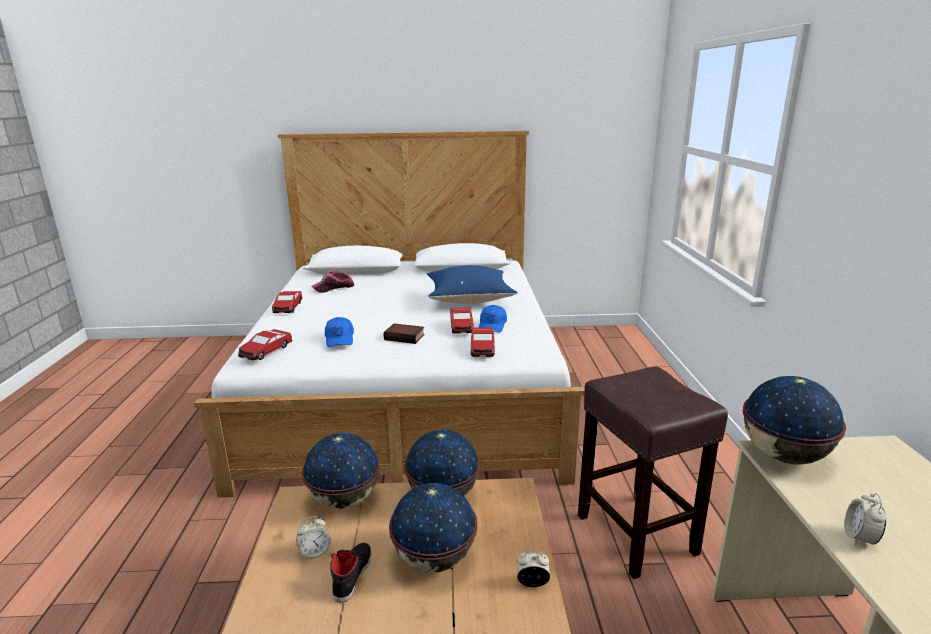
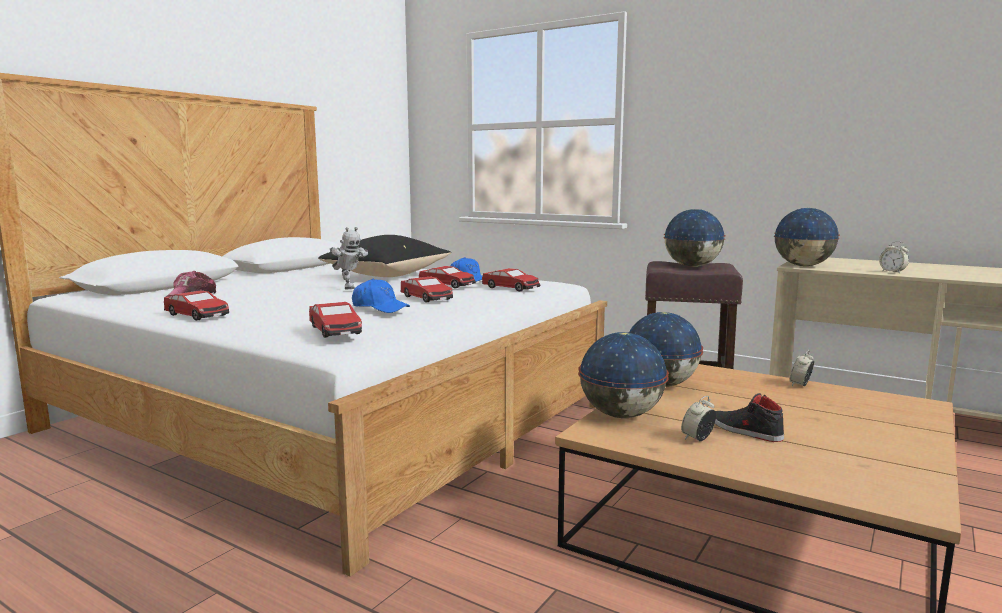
camera: 55 degrees left, 10 degrees down
alarm clock [296,516,331,561] -> alarm clock turned 135 degrees counterclockwise [681,396,716,441]
book [384,323,425,344] -> toy car [400,276,453,303]
globe [389,483,477,573] -> globe moved to [663,209,725,267]
blue pillow [427,265,518,304] -> black pillow [318,235,451,277]
none -> toy robot [330,227,368,289]

